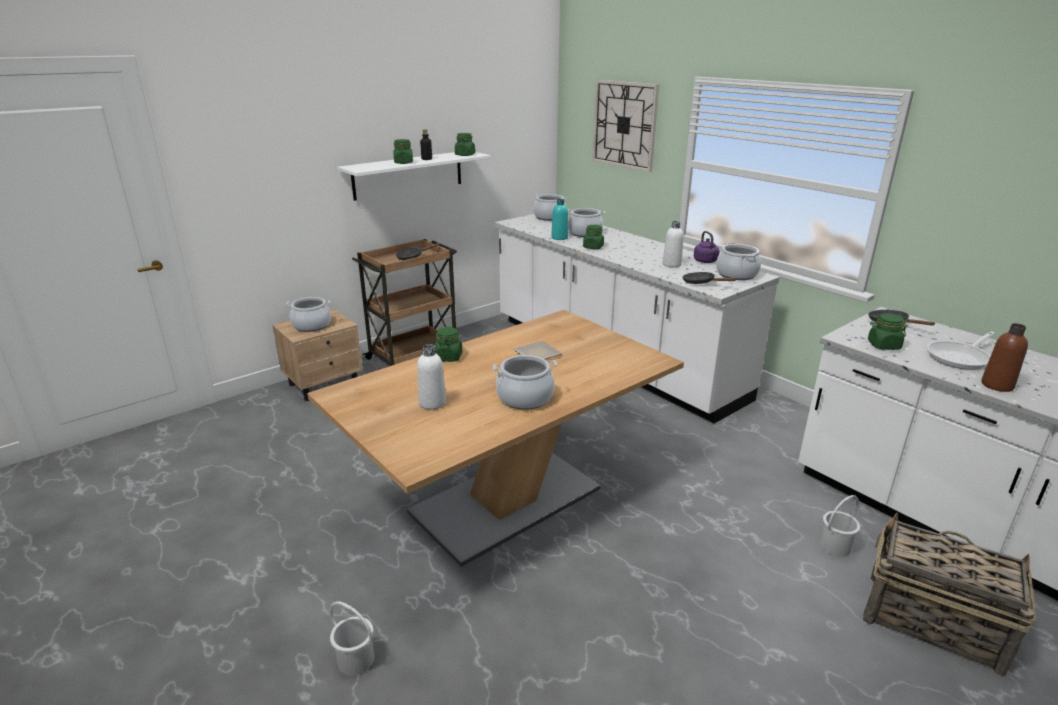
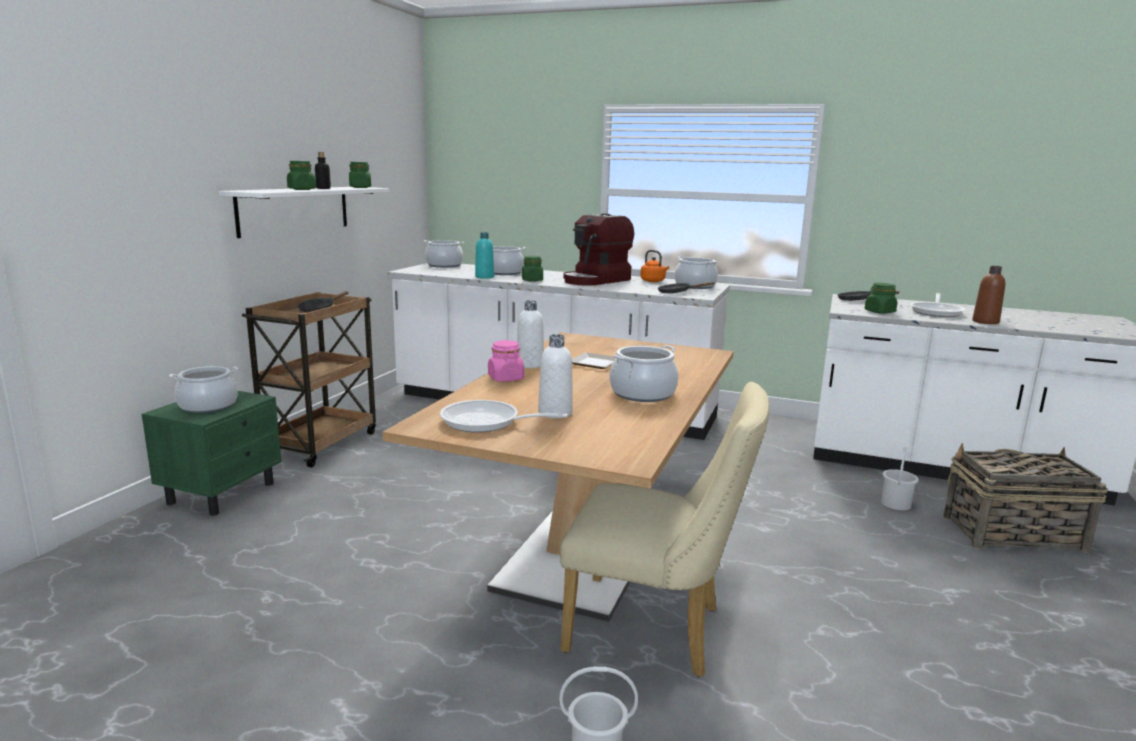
camera: 30 degrees left, 10 degrees down
beige nightstand [272,309,363,401] -> green nightstand [141,391,282,516]
green jar [434,327,462,362] -> pink jar [488,340,524,382]
wall clock [592,80,659,172] -> none
white bottle [663,221,684,267] -> white bottle moved to [517,300,544,368]
purple kettle [694,231,720,263] -> orange kettle [640,250,669,282]
none -> frying pan [440,400,568,433]
none -> beige chair [560,382,769,678]
none -> coffee machine [563,214,634,286]

